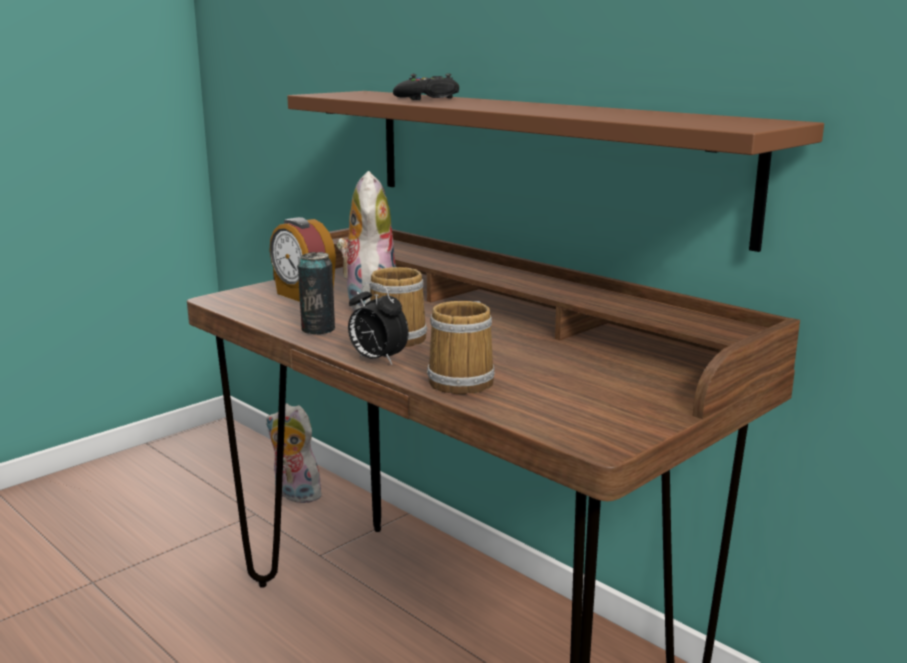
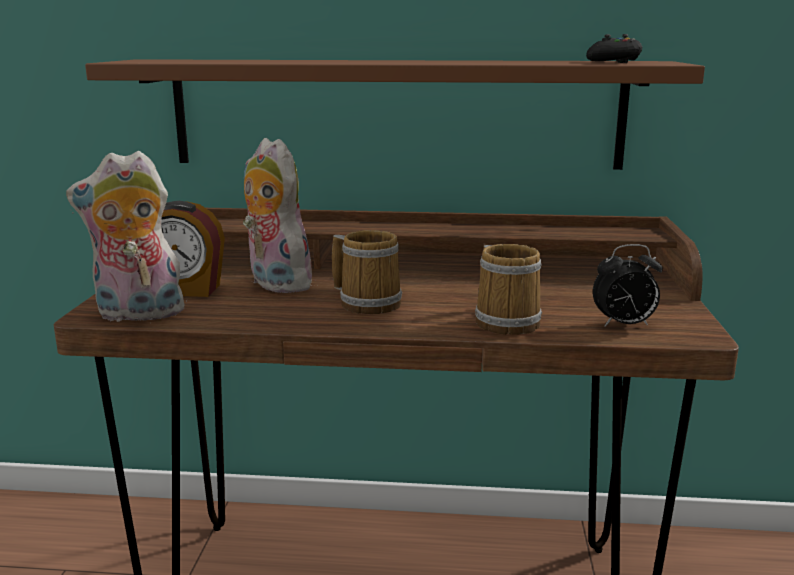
camera: 40 degrees left, 0 degrees up
plush toy [266,403,322,503] -> plush toy moved to [66,151,187,322]
can [298,252,335,334] -> none
alarm clock [348,282,409,365] -> alarm clock moved to [593,244,663,327]
black game controller [393,74,459,100] -> black game controller moved to [586,34,642,63]

